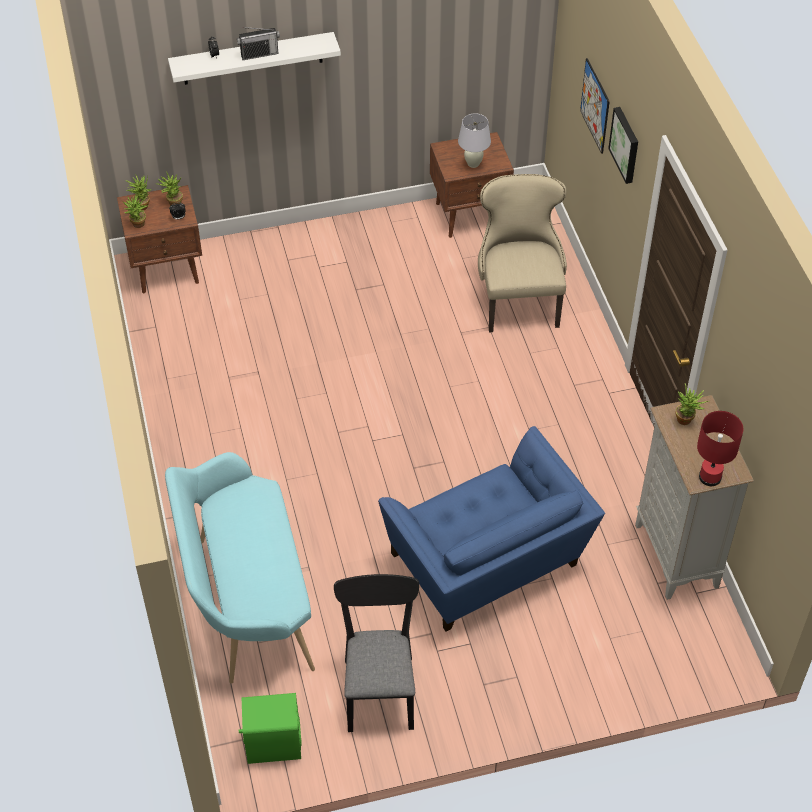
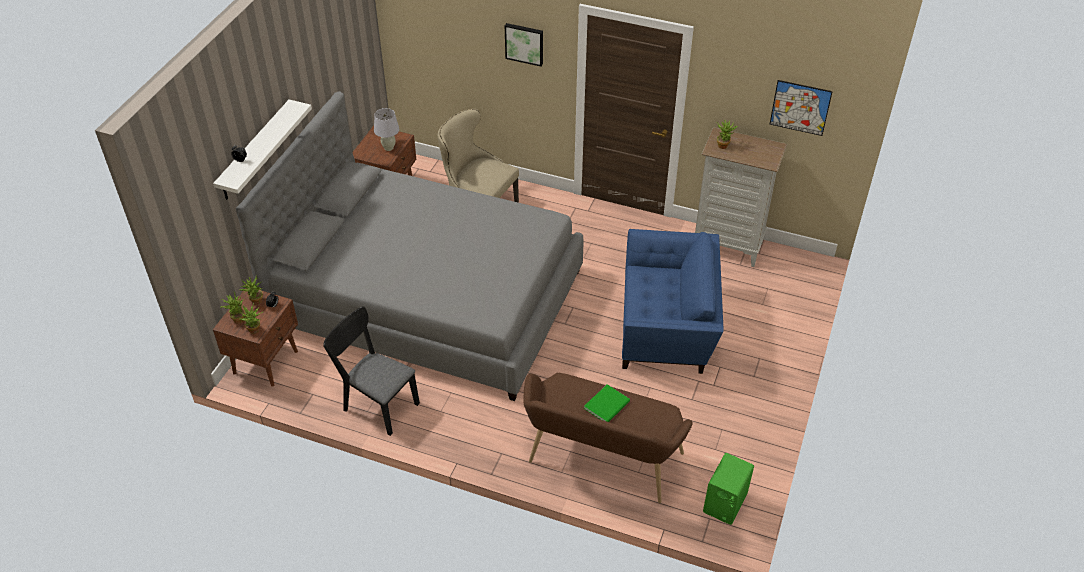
camera: 55 degrees left, 5 degrees down
turquoise bench [165,452,315,684] -> brown bench [523,373,693,503]
radio [237,27,280,60] -> none
black chair [334,574,419,732] -> black chair moved to [323,306,420,436]
picture [580,58,610,154] -> picture moved to [770,80,833,136]
red table lamp [697,411,743,486] -> none
none -> grey bed [236,92,584,401]
none -> green book [584,384,630,422]

